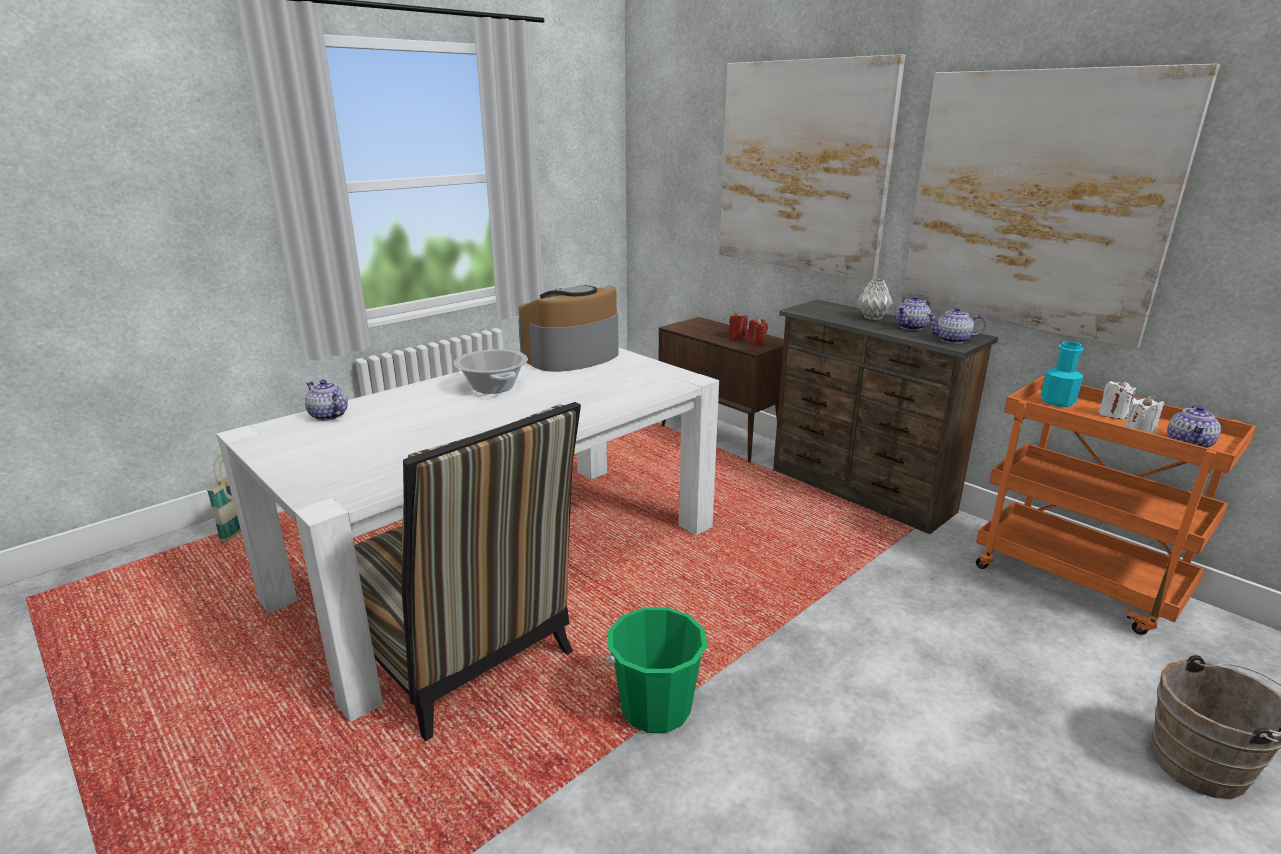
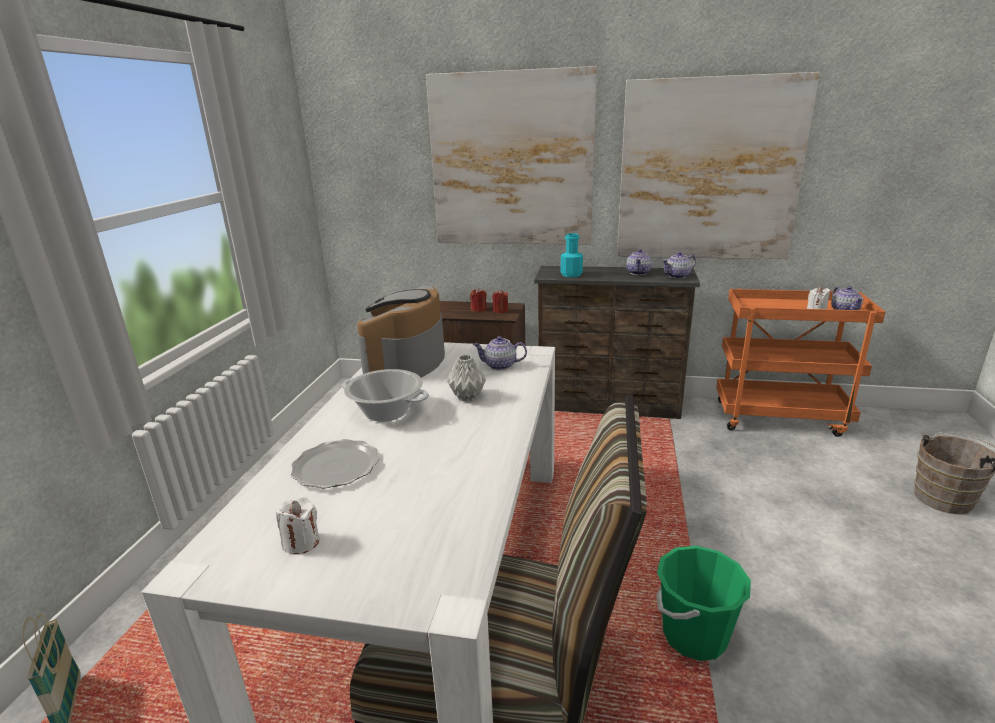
camera: 35 degrees left, 0 degrees up
teapot [305,380,348,421] -> teapot moved to [473,336,527,370]
grey vase [858,279,893,320] -> grey vase moved to [447,355,486,401]
turquoise bottle [1040,342,1084,407] -> turquoise bottle moved to [560,233,583,277]
white candle [1098,380,1136,419] -> white candle moved to [276,496,319,554]
none -> plate [291,439,379,488]

